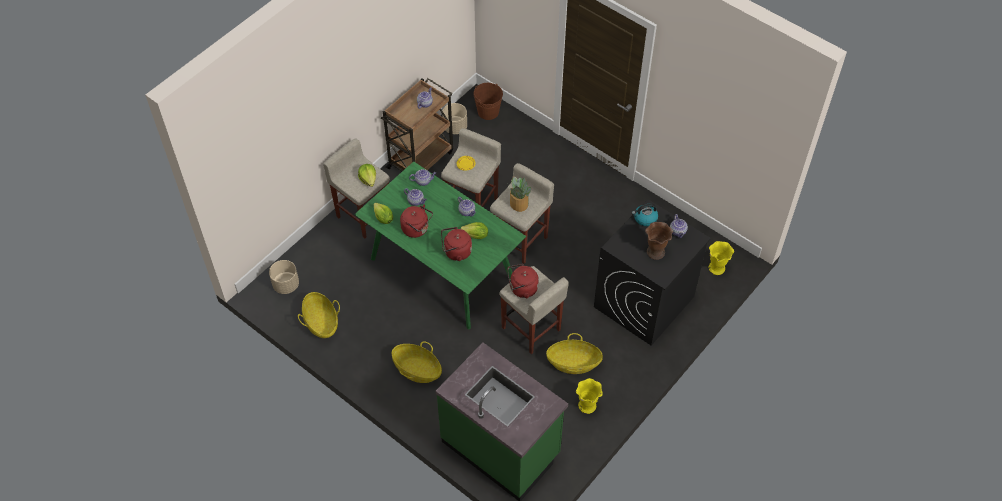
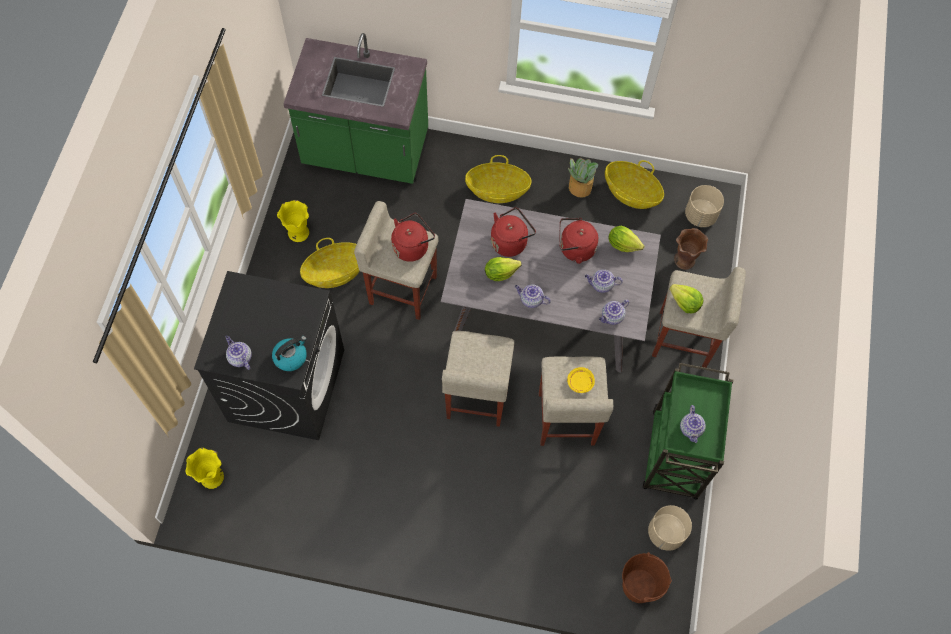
camera: 150 degrees right, 10 degrees up
green dining table [354,161,526,329] -> grey dining table [441,199,661,373]
brown cart [381,78,453,171] -> green cart [642,363,734,499]
potted plant [508,177,531,212] -> potted plant moved to [568,158,598,198]
brown vase [645,222,673,260] -> brown vase moved to [674,228,708,270]

